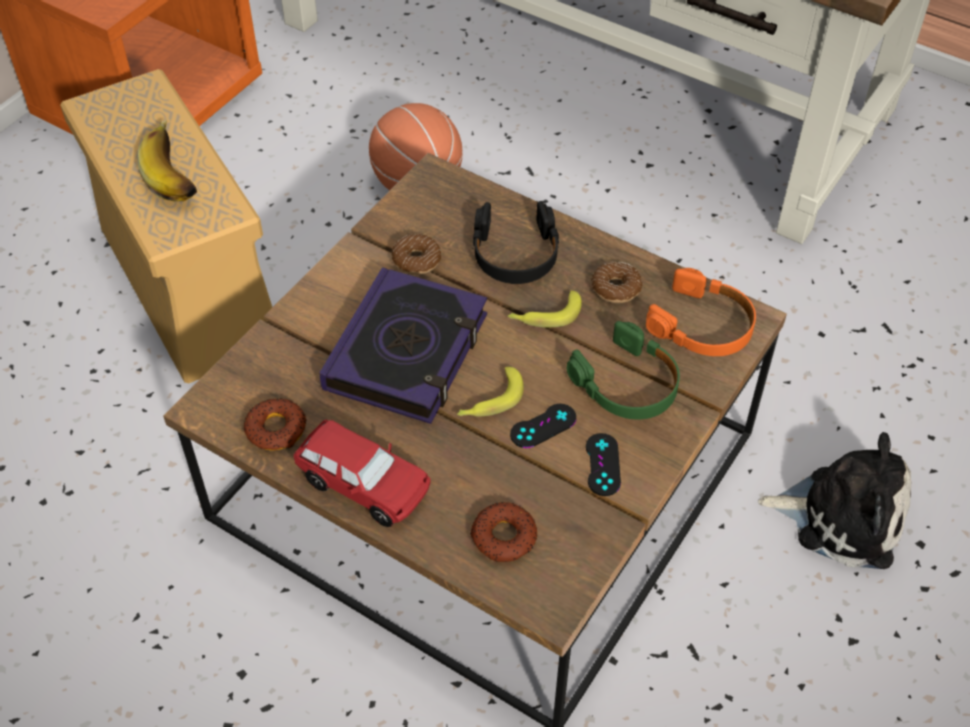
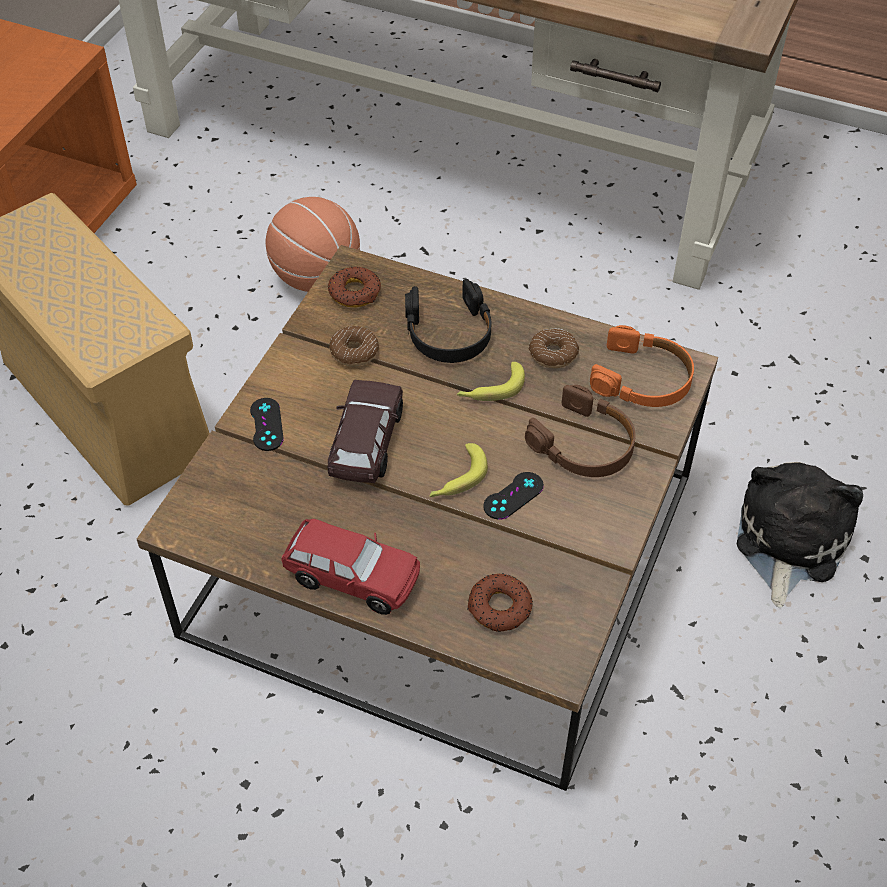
camera: 10 degrees left, 0 degrees up
banana [137,120,197,201] -> none
donut [244,398,306,451] -> donut moved to [328,267,381,307]
book [320,267,487,424] -> brown toy car [328,380,403,483]
green headphones [567,321,680,419] -> brown headphones [525,385,636,477]
black game controller [586,433,621,496] -> black game controller moved to [250,398,284,451]
plush toy [758,432,911,569] -> plush toy turned 75 degrees counterclockwise [737,462,863,608]

